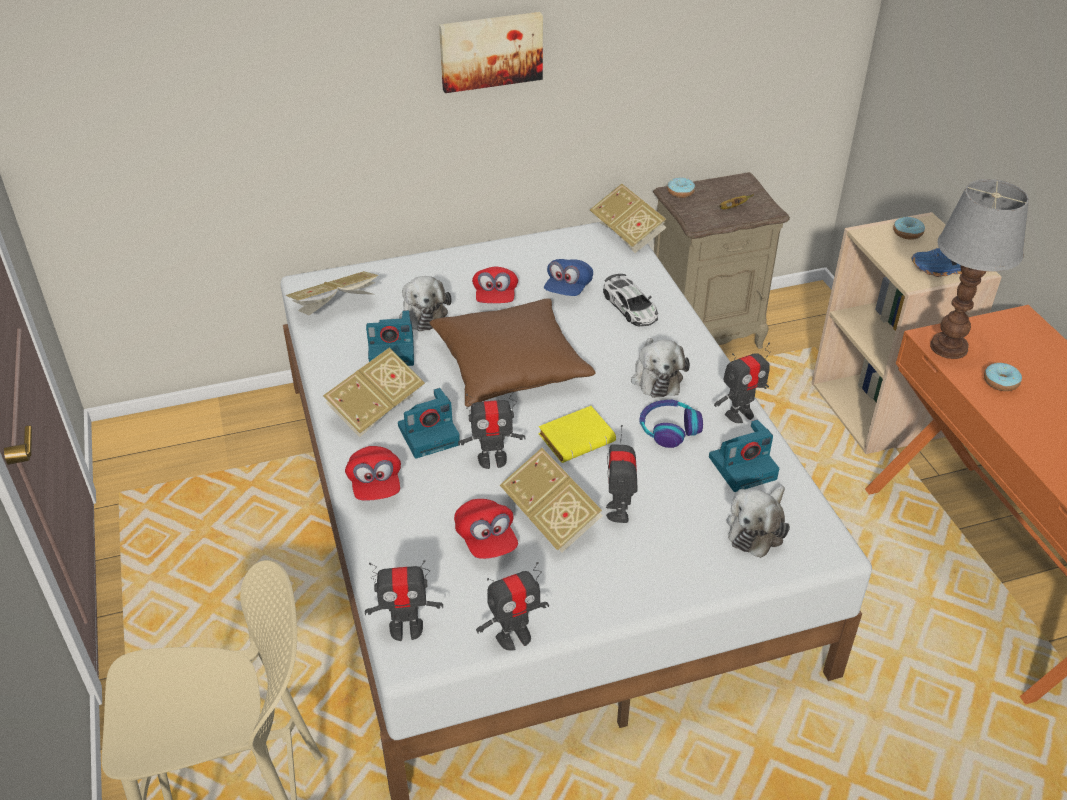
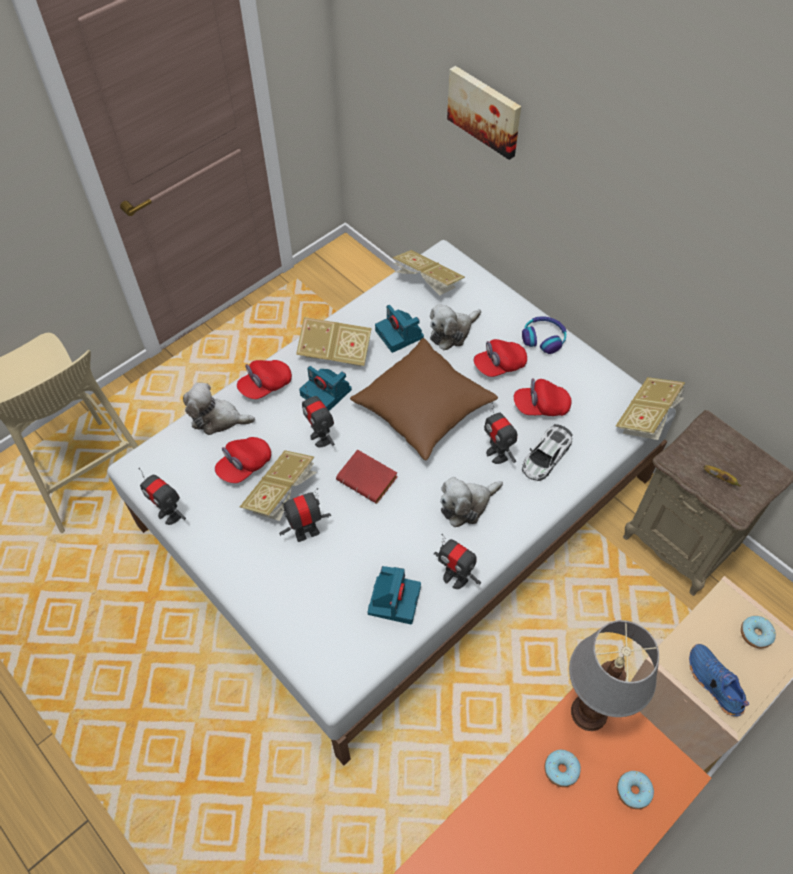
camera: 65 degrees right, 15 degrees up
toy robot [365,560,443,641] -> toy robot moved to [484,402,517,464]
picture [439,12,543,93] -> picture moved to [447,66,521,160]
yellow book [538,406,616,463] -> red book [336,449,398,504]
blue cap [544,259,593,296] -> red cap [514,378,572,416]
headphones [639,400,703,448] -> headphones moved to [522,317,566,354]
donut [667,178,695,198] -> donut moved to [617,771,654,809]
camera [709,420,779,492] -> camera turned 120 degrees counterclockwise [368,566,421,624]
plush toy [726,485,790,558] -> plush toy moved to [183,383,255,435]

